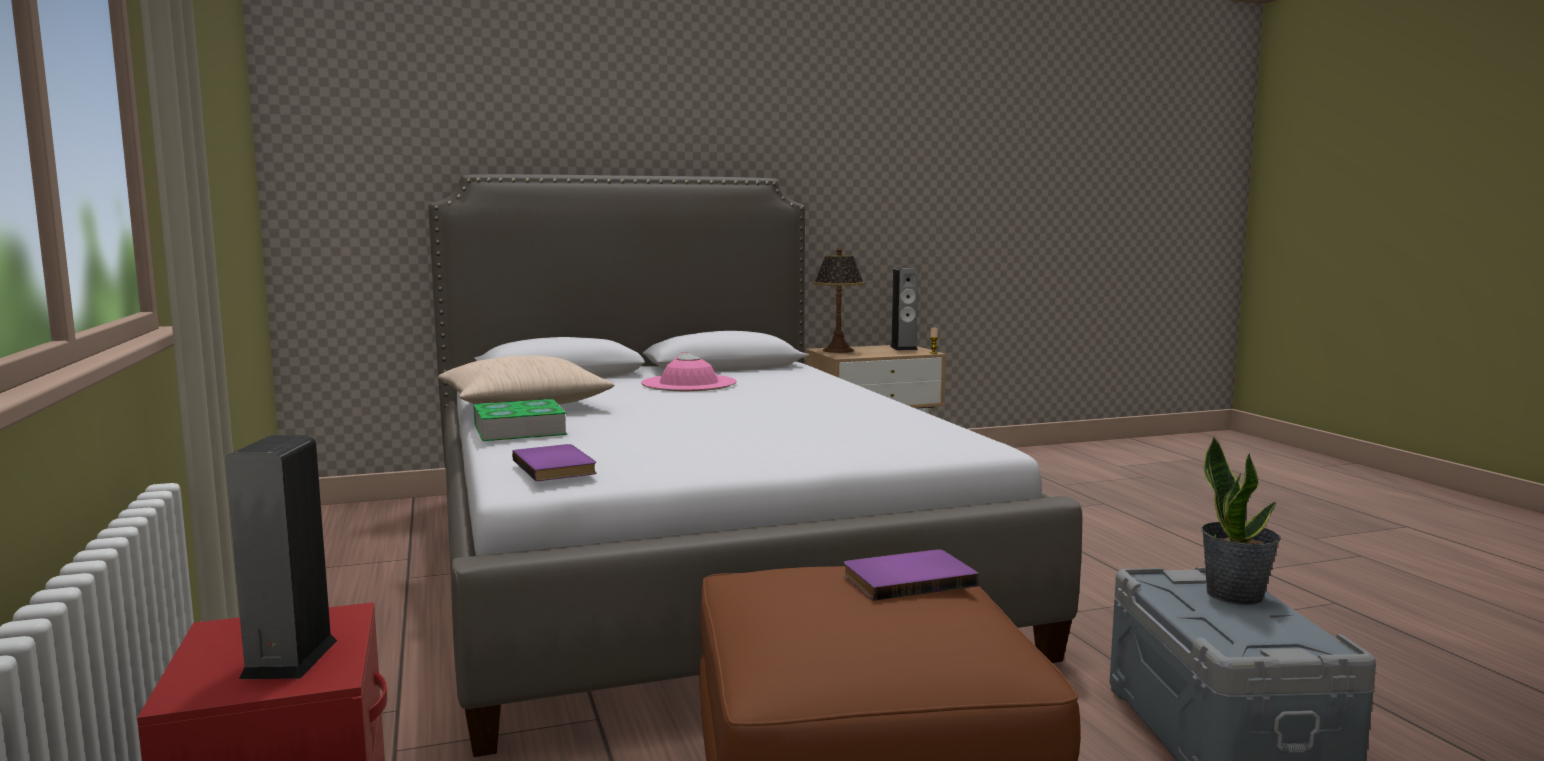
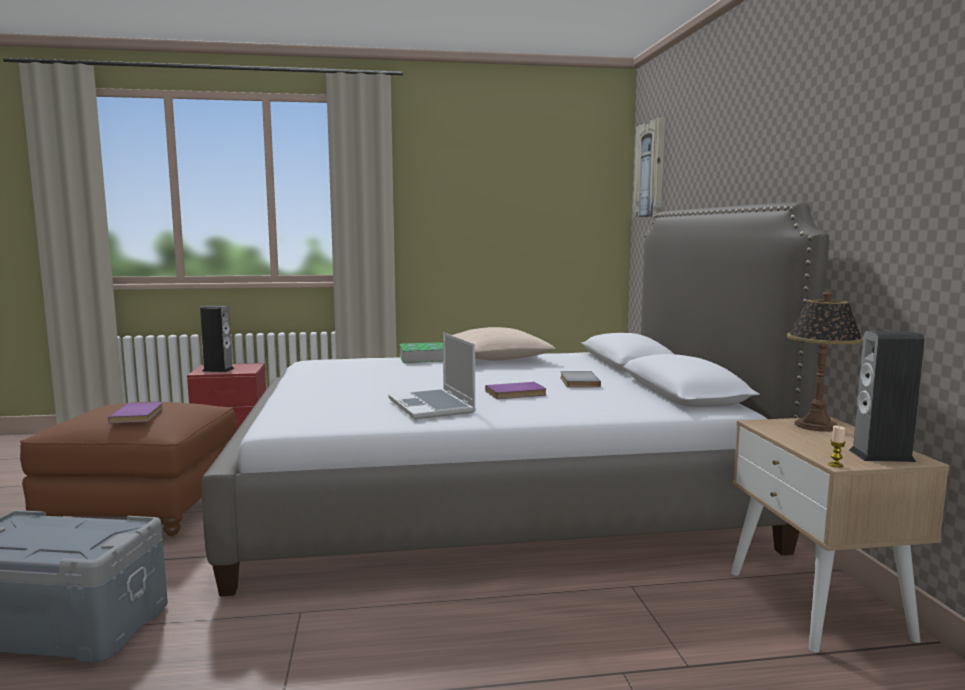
camera: 100 degrees right, 0 degrees up
purple book [512,444,597,481] -> purple book moved to [485,382,547,399]
pink hat [641,352,737,391] -> grey book [560,371,601,388]
potted plant [1201,436,1280,605] -> none
none -> laptop [388,332,476,419]
none -> picture [633,117,665,218]

